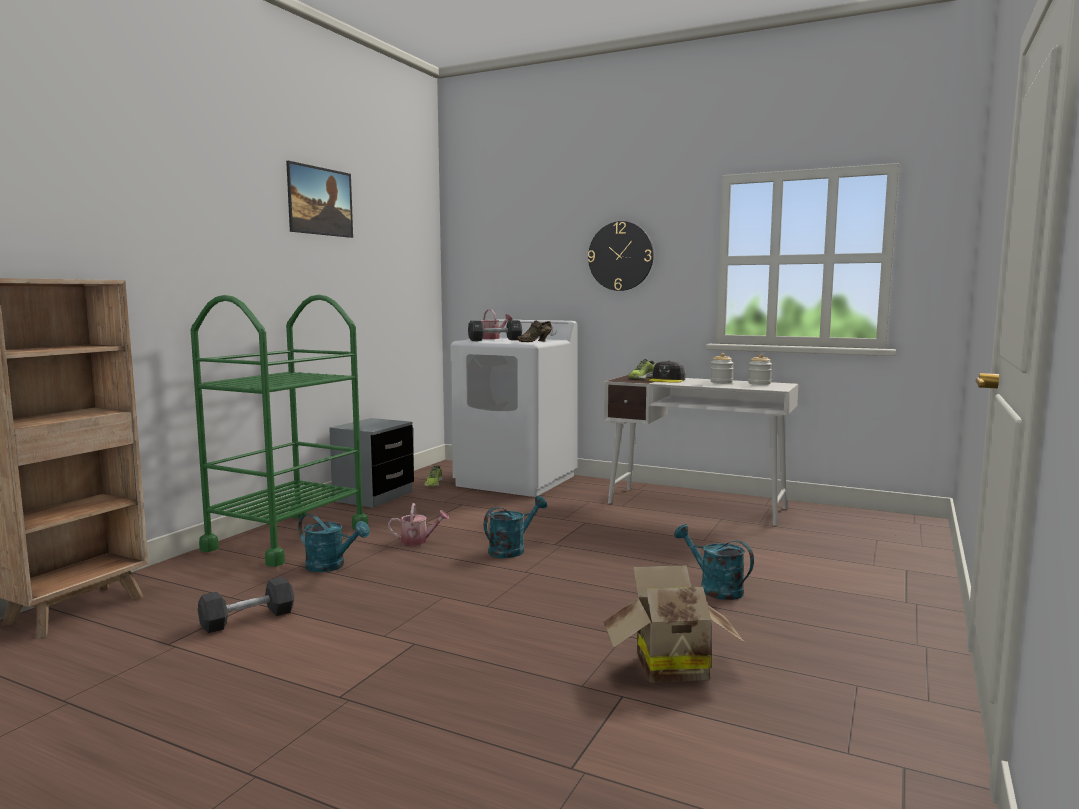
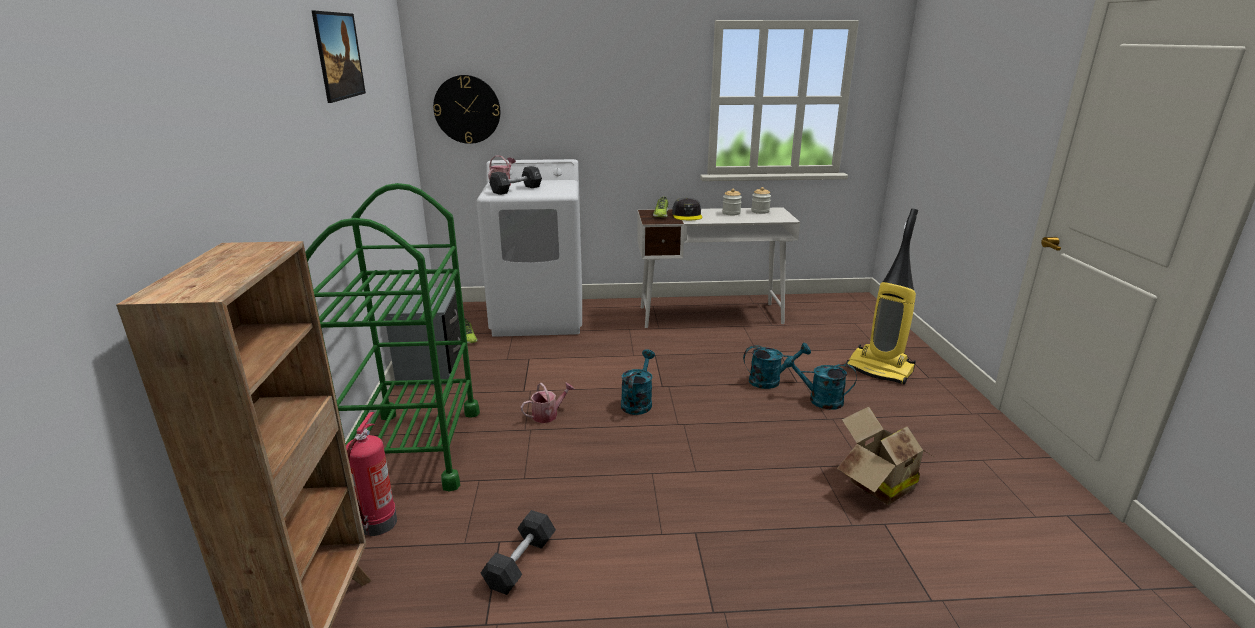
camera: 30 degrees left, 15 degrees up
turquoise watering can [298,514,370,572] -> turquoise watering can moved to [743,342,811,389]
brown shoe [517,320,552,342] -> none
wall clock [588,221,654,291] -> wall clock moved to [433,75,500,144]
none -> fire extinguisher [346,412,397,536]
none -> vacuum cleaner [846,209,918,385]

